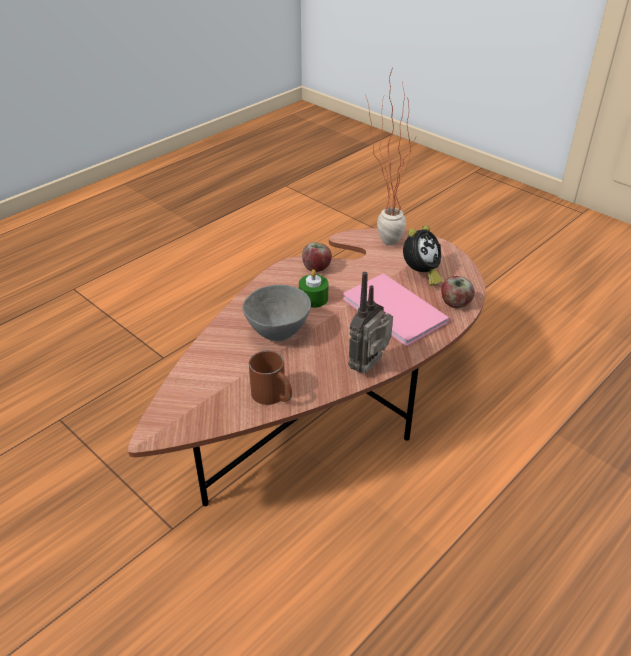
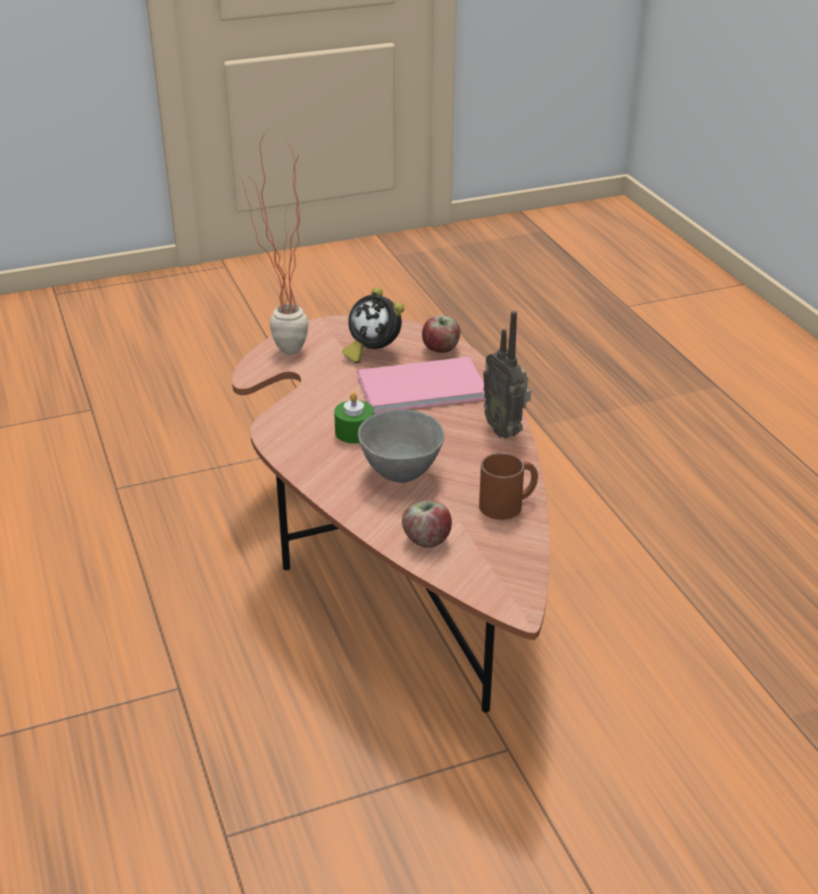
camera: 65 degrees left, 5 degrees down
apple [302,242,332,272] -> apple moved to [402,500,452,548]
alarm clock [403,225,443,286] -> alarm clock turned 150 degrees clockwise [342,287,404,363]

